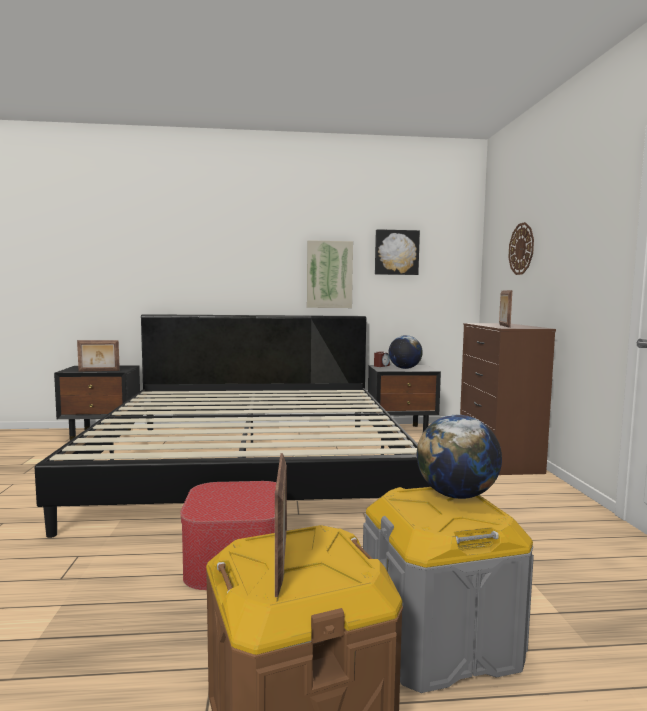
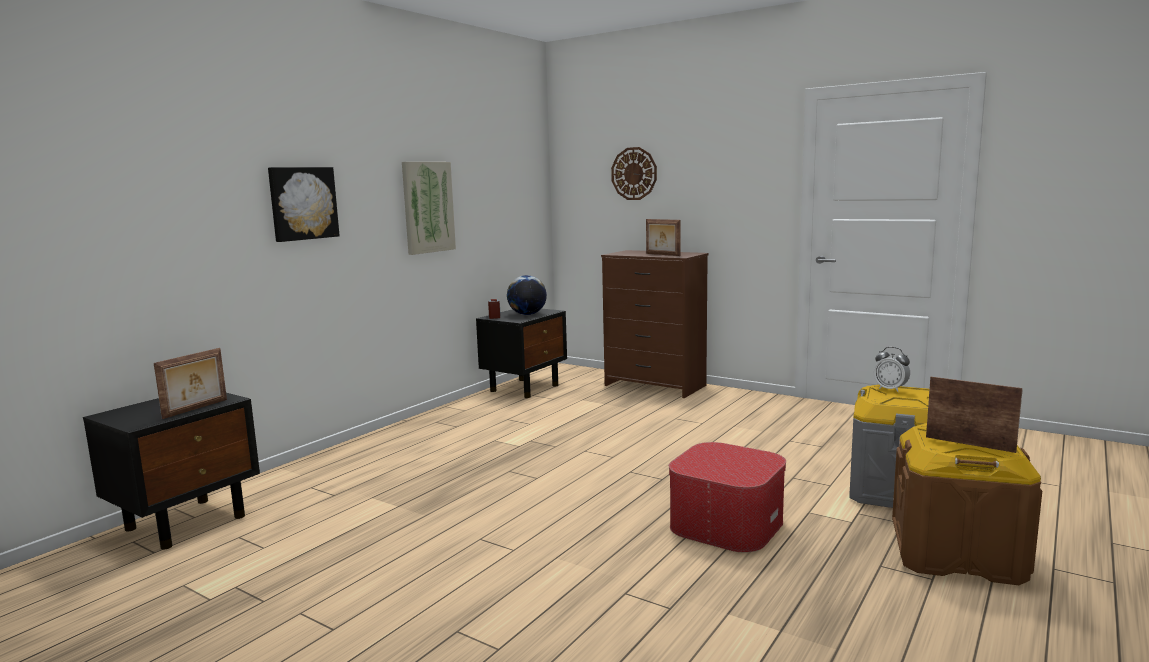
camera: 50 degrees left, 5 degrees up
bed [35,314,431,538] -> none
picture [375,229,420,275] -> picture moved to [268,167,340,242]
globe [417,415,502,499] -> alarm clock [874,347,910,392]

